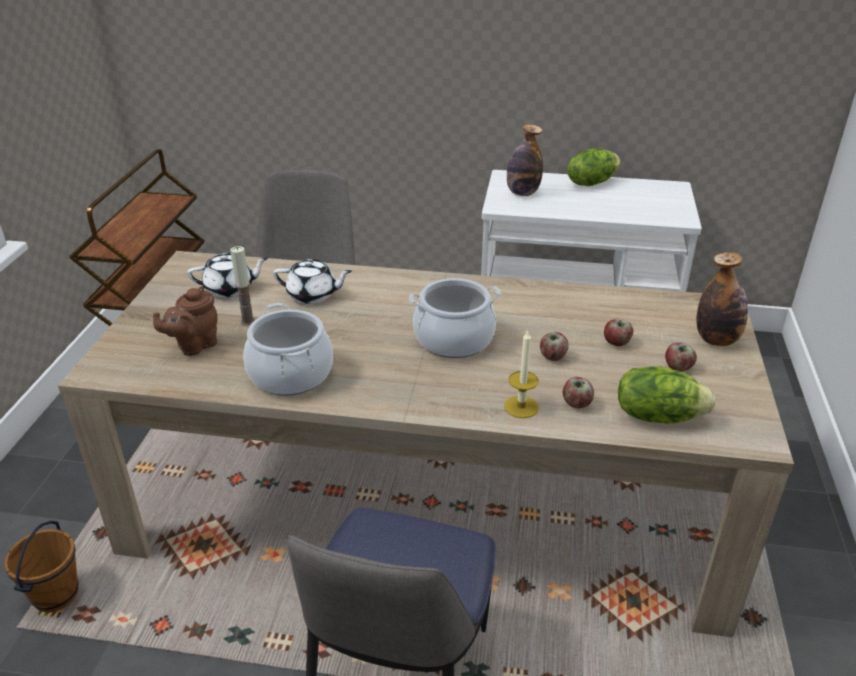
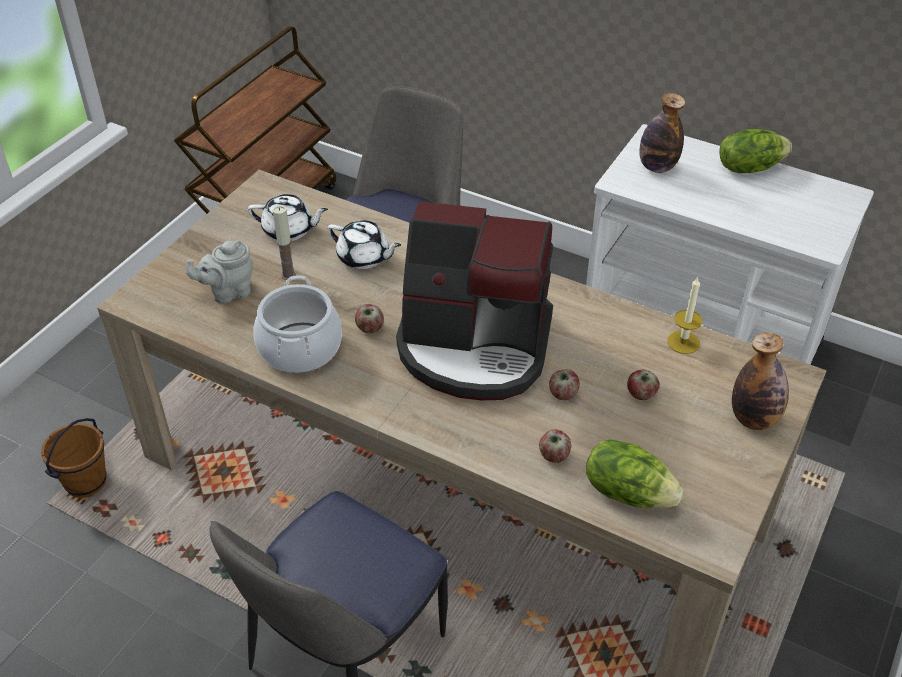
camera: 20 degrees right, 10 degrees up
brown teapot [153,286,218,356] -> grey teapot [186,240,253,304]
cooking pot [409,278,501,358] -> coffee machine [396,201,553,401]
candle [504,331,539,418] -> candle moved to [667,277,703,354]
apple [665,343,697,372] -> apple moved to [355,304,384,333]

